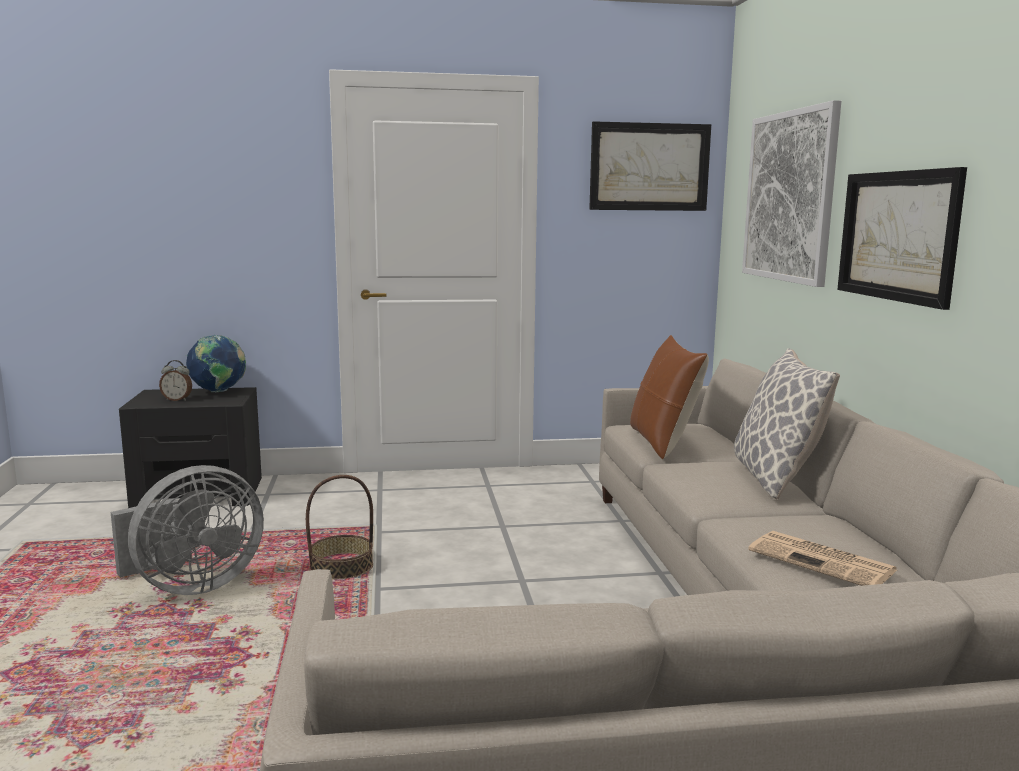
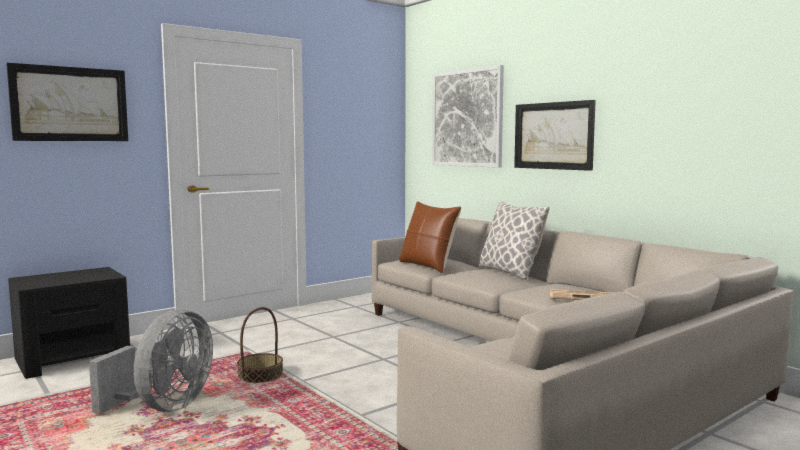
camera: 30 degrees left, 5 degrees down
alarm clock [159,360,192,401] -> none
globe [186,335,246,392] -> none
picture [589,121,711,211] -> picture moved to [6,63,128,141]

